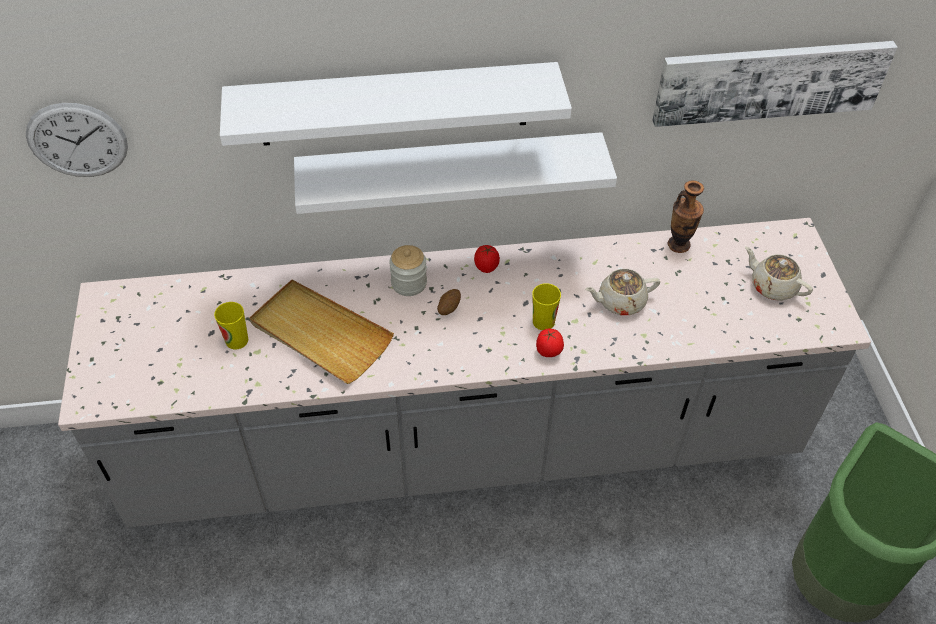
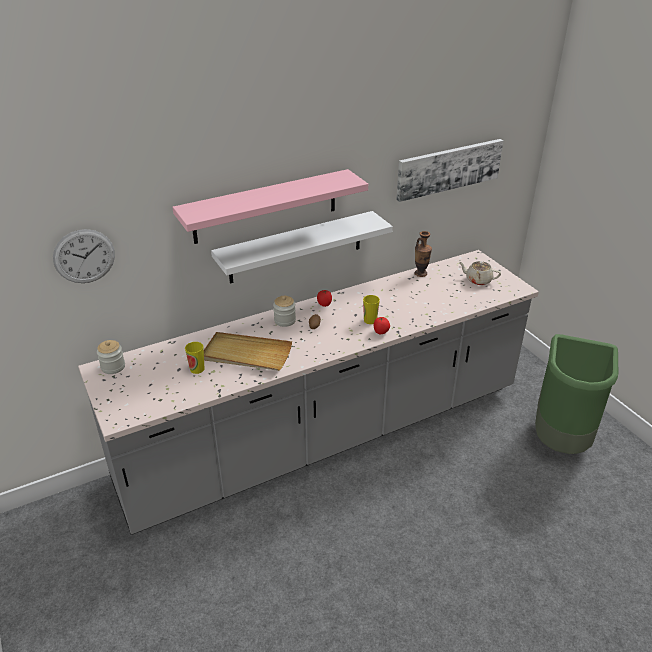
camera: 20 degrees left, 15 degrees down
white shelf [220,62,572,146] -> pink shelf [172,169,368,244]
beige teapot [585,269,660,315] -> none
none -> jar [97,340,125,374]

